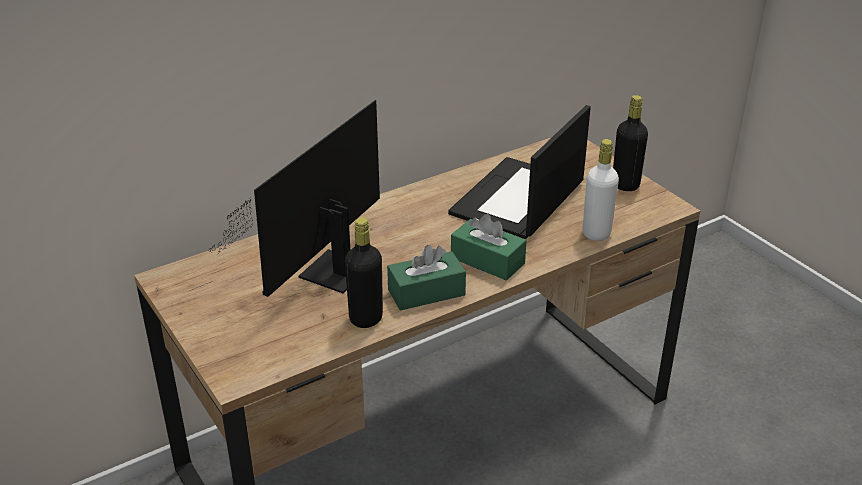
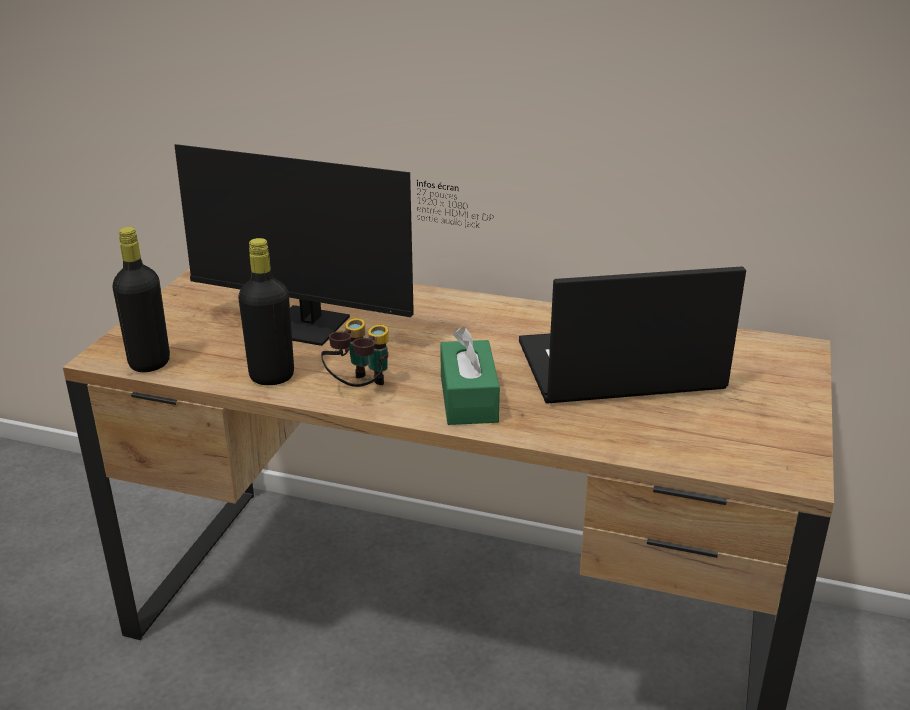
camera: 50 degrees right, 5 degrees down
monitor [208,100,380,297] -> monitor turned 150 degrees counterclockwise [174,144,494,346]
green tissue box [387,245,466,311] -> binoculars [321,318,389,387]
white bottle [582,139,619,241] -> none
black bottle [613,95,648,191] -> black bottle moved to [113,227,170,372]

